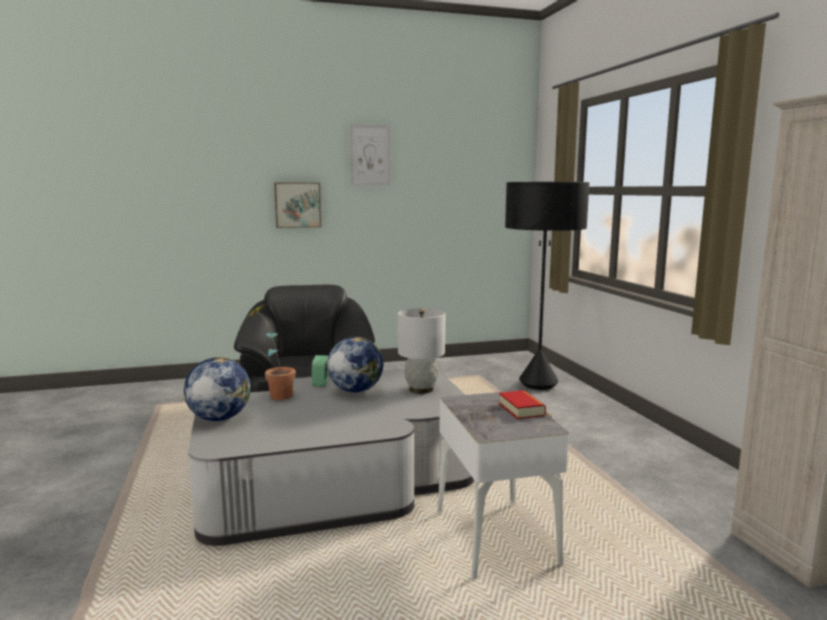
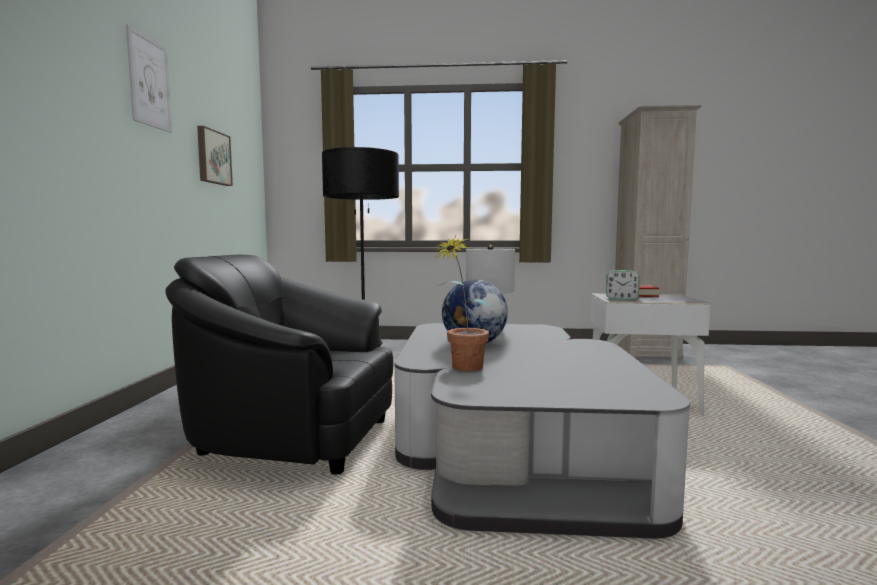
camera: 70 degrees left, 5 degrees down
globe [184,357,251,421] -> none
picture [274,183,321,228] -> picture moved to [197,126,233,186]
alarm clock [312,355,329,386] -> alarm clock moved to [606,270,640,300]

